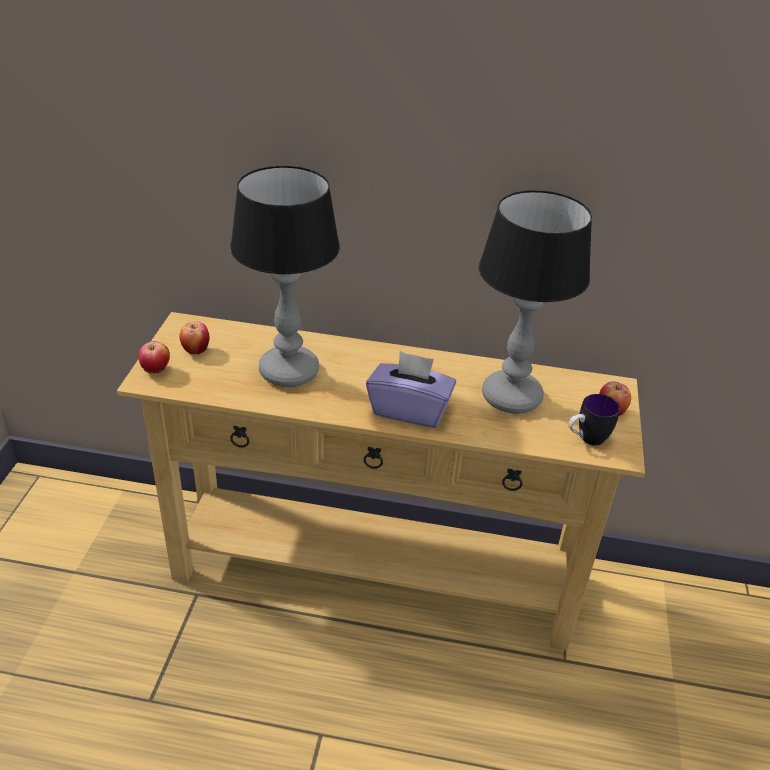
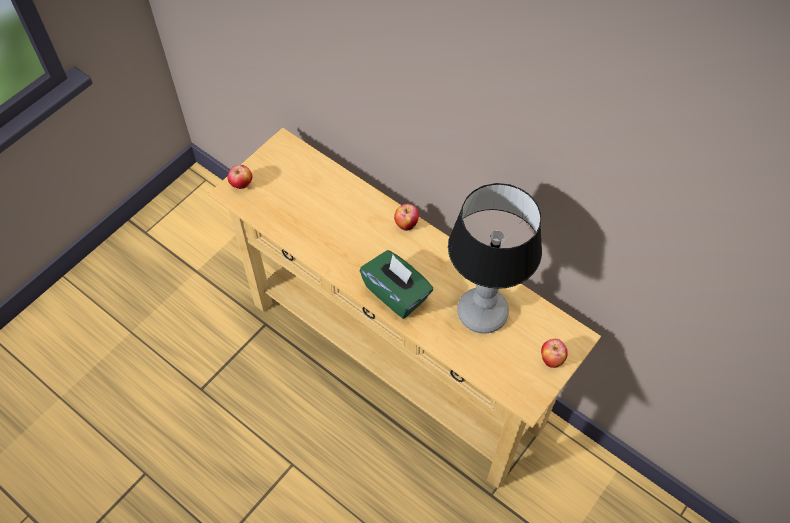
camera: 30 degrees right, 20 degrees up
apple [179,322,209,354] -> apple moved to [394,204,419,231]
table lamp [230,166,340,387] -> none
purple tissue box [366,351,456,428] -> green tissue box [360,250,433,319]
mug [568,394,620,446] -> none

